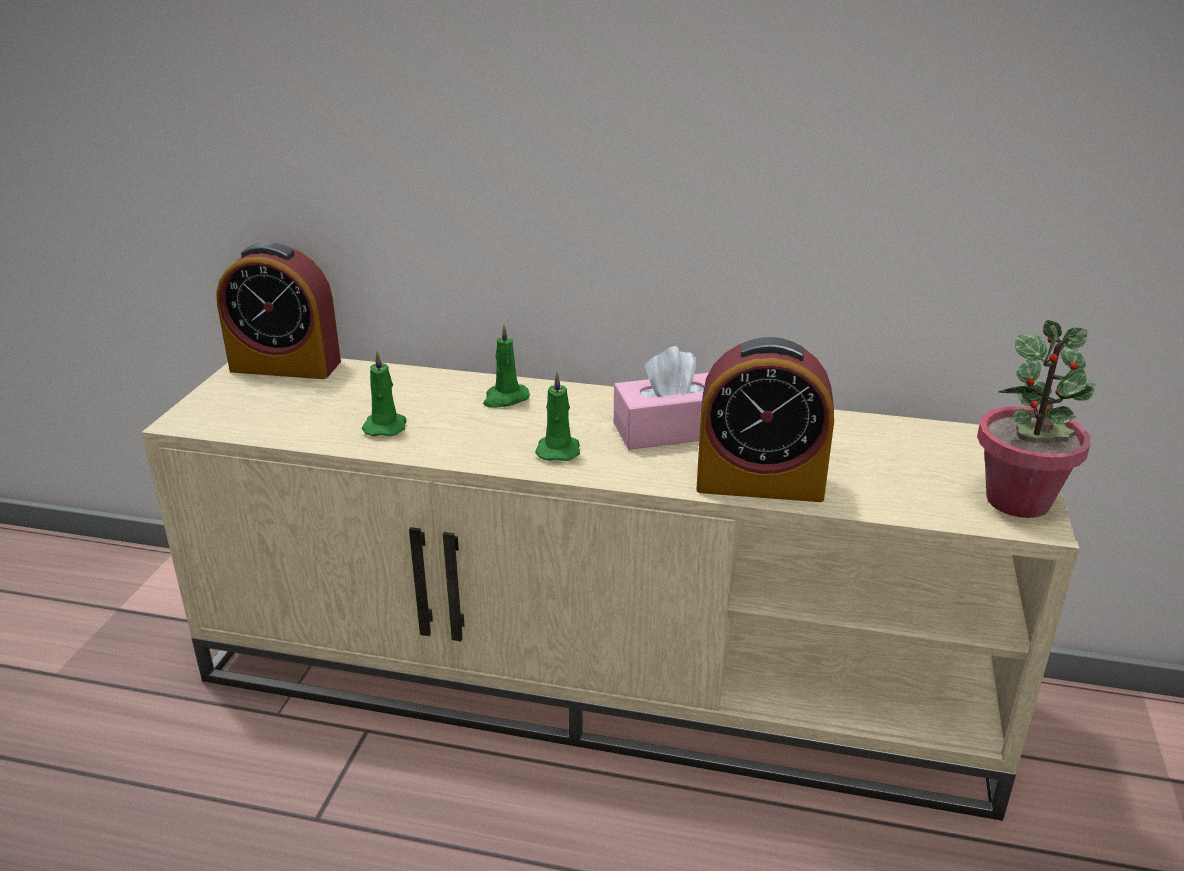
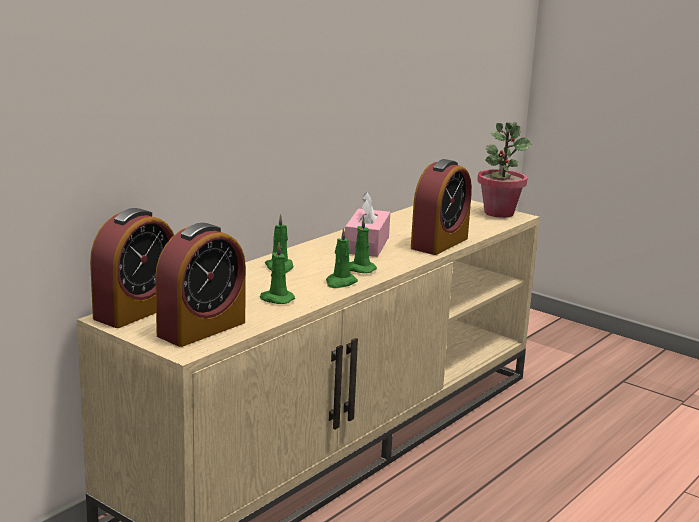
camera: 65 degrees left, 10 degrees down
none -> alarm clock [155,223,246,347]
none -> green candle [326,228,358,288]

